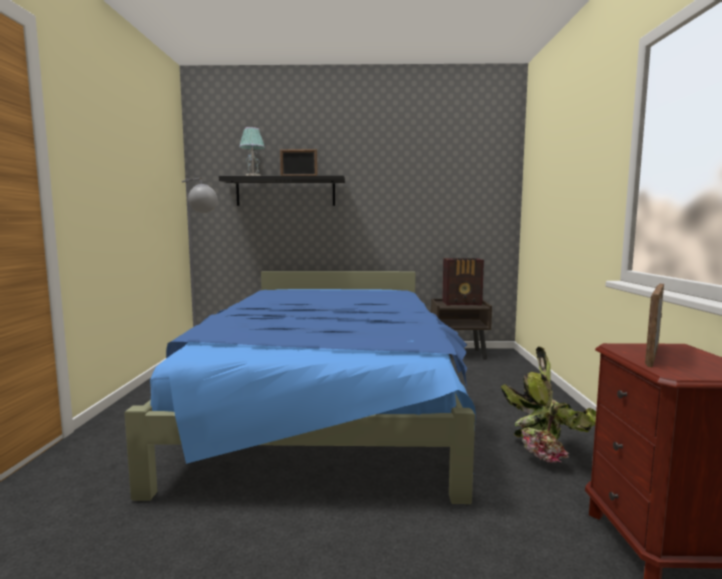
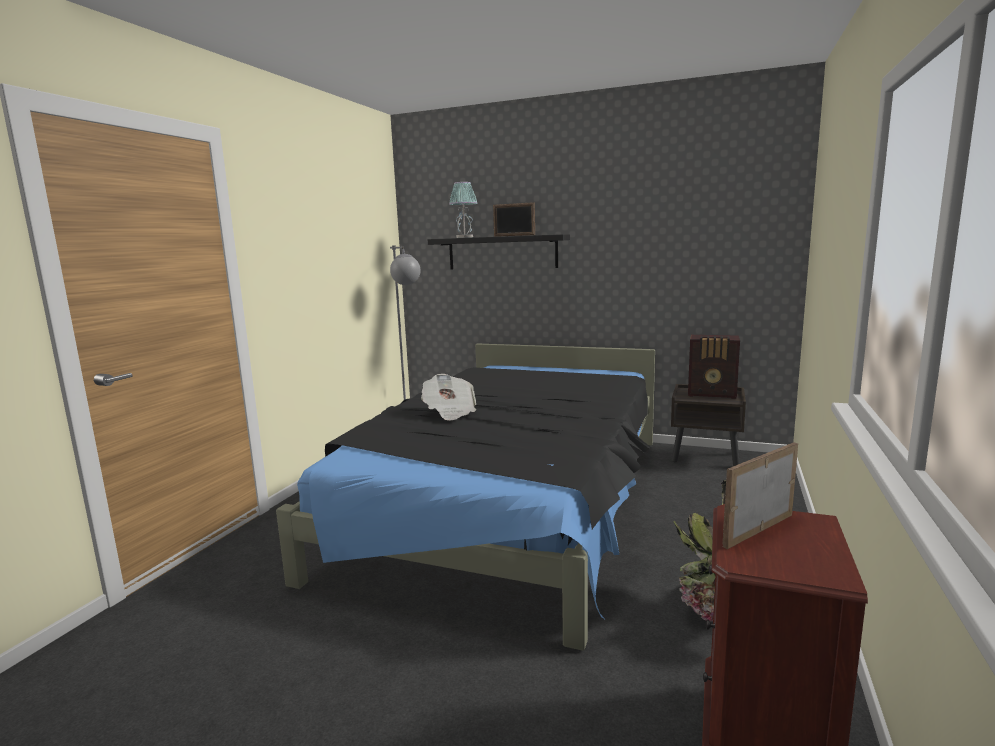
camera: 20 degrees right, 5 degrees up
blue bed [124,271,476,504] -> black bed [276,343,655,651]
none -> newspaper [421,374,476,421]

